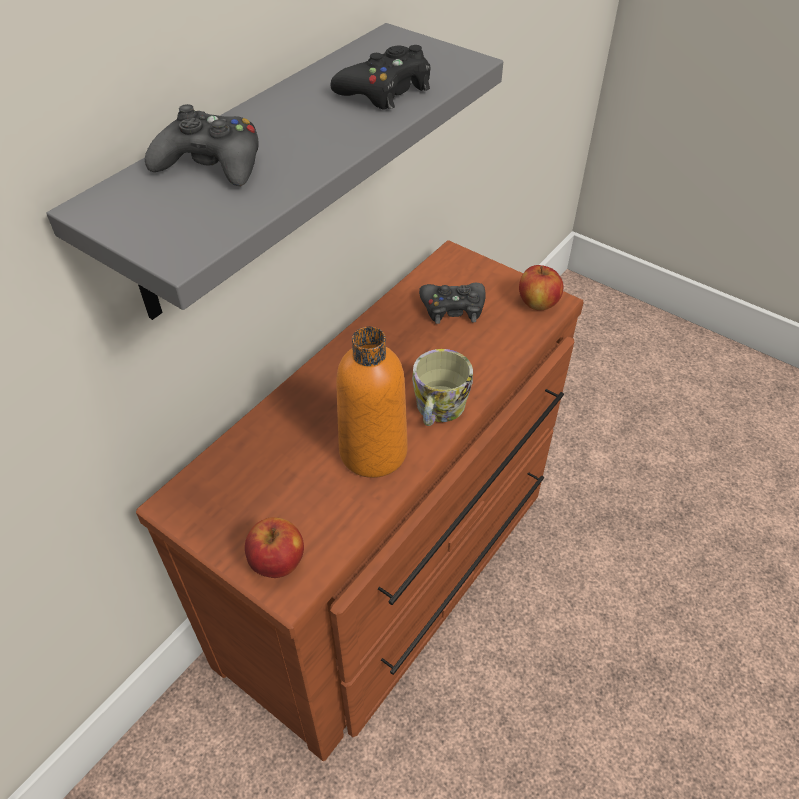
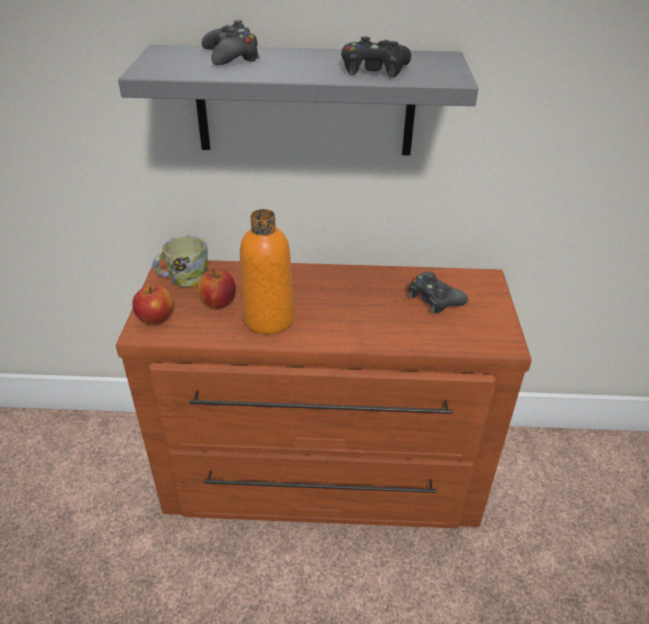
camera: 55 degrees right, 10 degrees down
mug [412,349,473,426] -> mug moved to [153,235,208,287]
apple [519,265,563,310] -> apple moved to [197,268,236,309]

